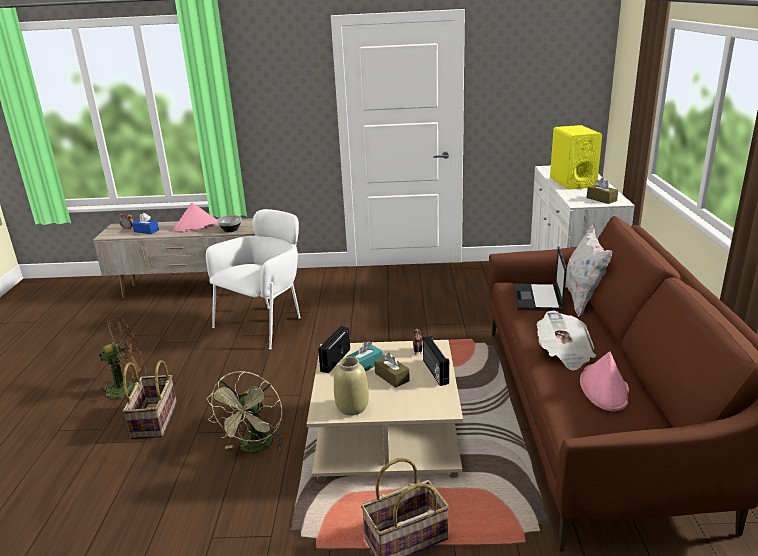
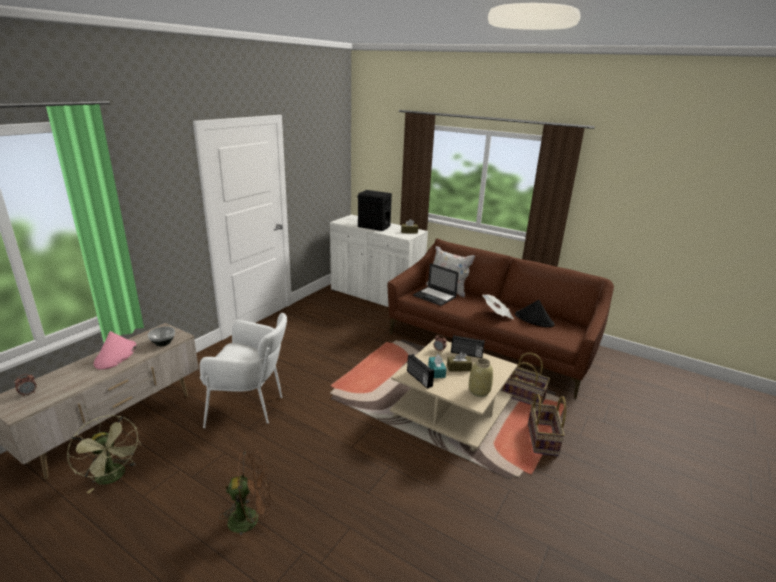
camera: 60 degrees left, 0 degrees up
brown fan [96,317,146,398] -> brown fan turned 75 degrees clockwise [219,448,270,542]
basket [123,360,177,439] -> basket moved to [503,352,550,405]
blue tissue box [132,213,159,234] -> none
white armchair [206,209,301,350] -> white armchair turned 120 degrees clockwise [200,313,287,428]
green fan [207,371,285,453] -> green fan moved to [67,415,141,494]
yellow speaker [550,125,602,190] -> black speaker [357,190,392,231]
pink hat [580,351,629,411] -> black hat [515,300,555,327]

